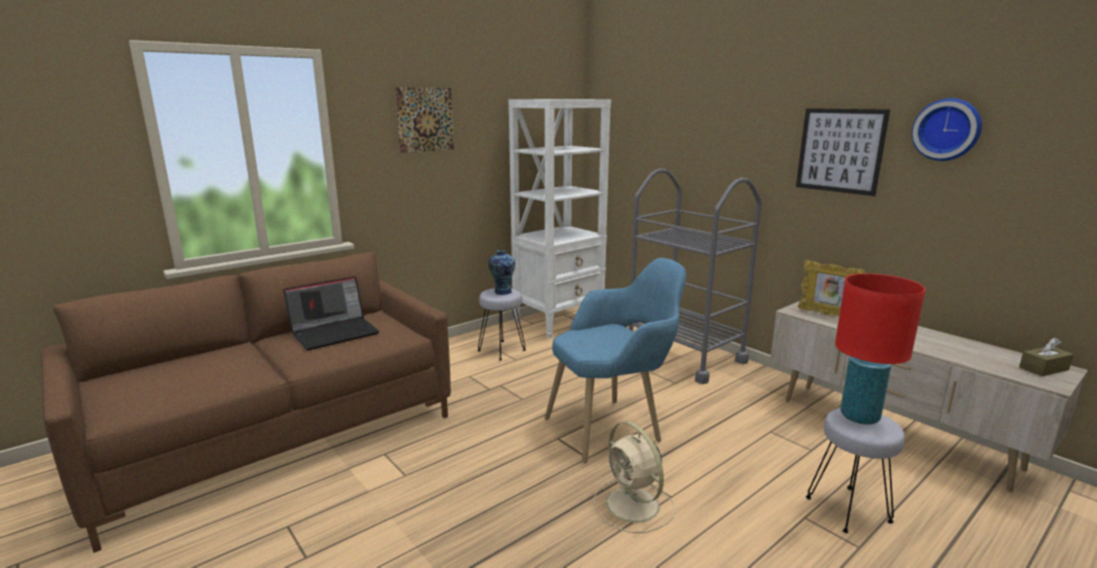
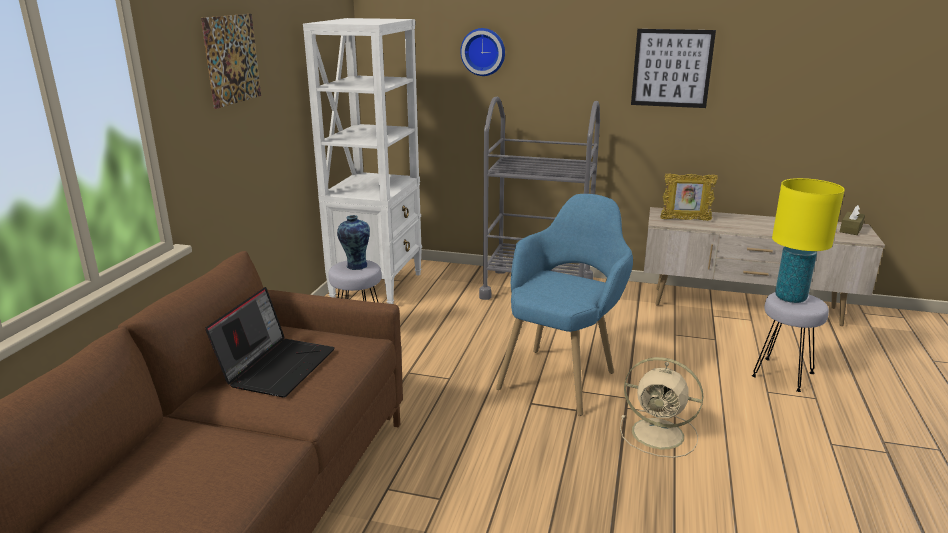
camera: 35 degrees left, 5 degrees up
red table lamp [835,273,926,425] -> yellow table lamp [772,178,845,303]
wall clock [912,98,982,161] -> wall clock moved to [460,28,505,76]

